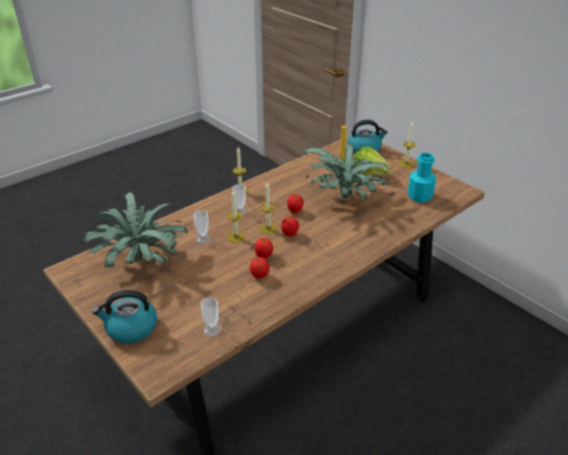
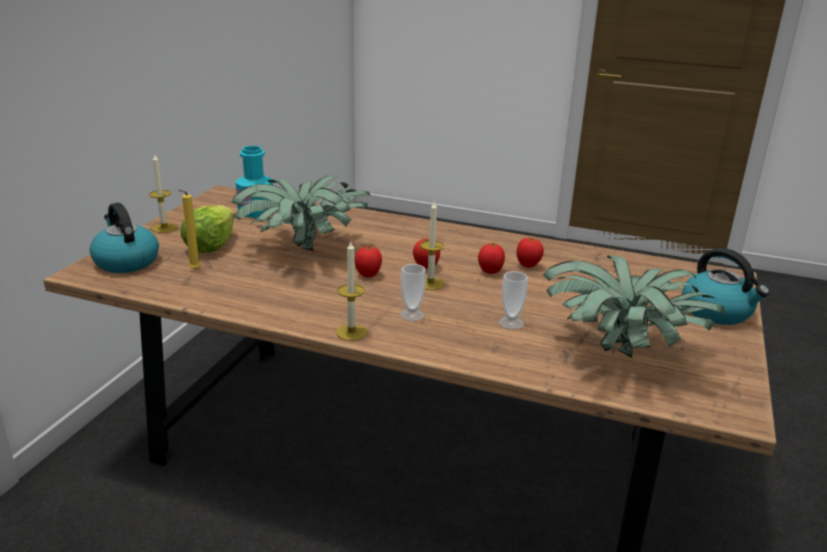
camera: 120 degrees left, 10 degrees down
cup [201,298,221,337] -> none
candle [227,190,245,243] -> none

